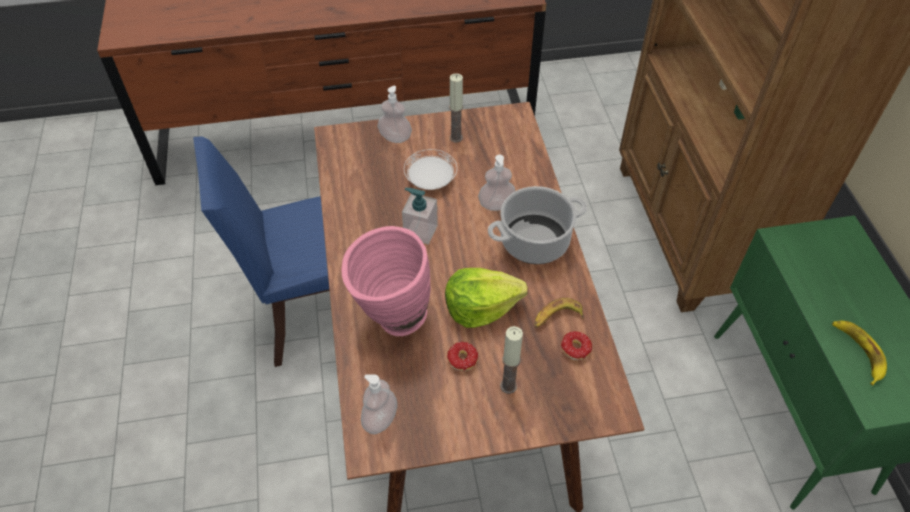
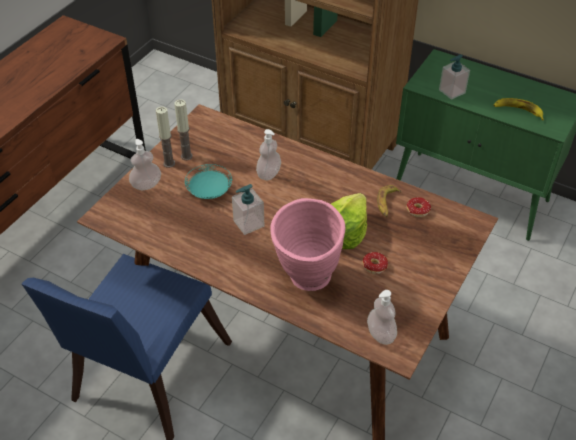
camera: 50 degrees left, 5 degrees down
white plate [404,149,457,190] -> turquoise plate [185,164,232,199]
cooking pot [488,186,587,264] -> none
candle [500,326,523,394] -> candle moved to [156,106,175,168]
none -> soap dispenser [439,55,470,100]

